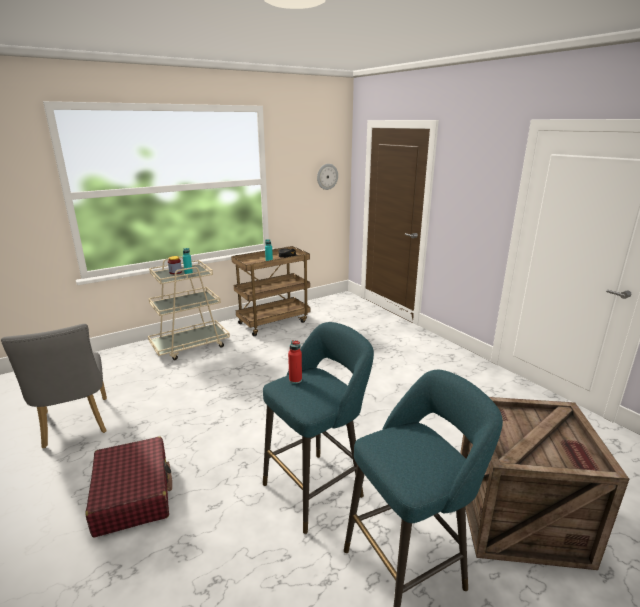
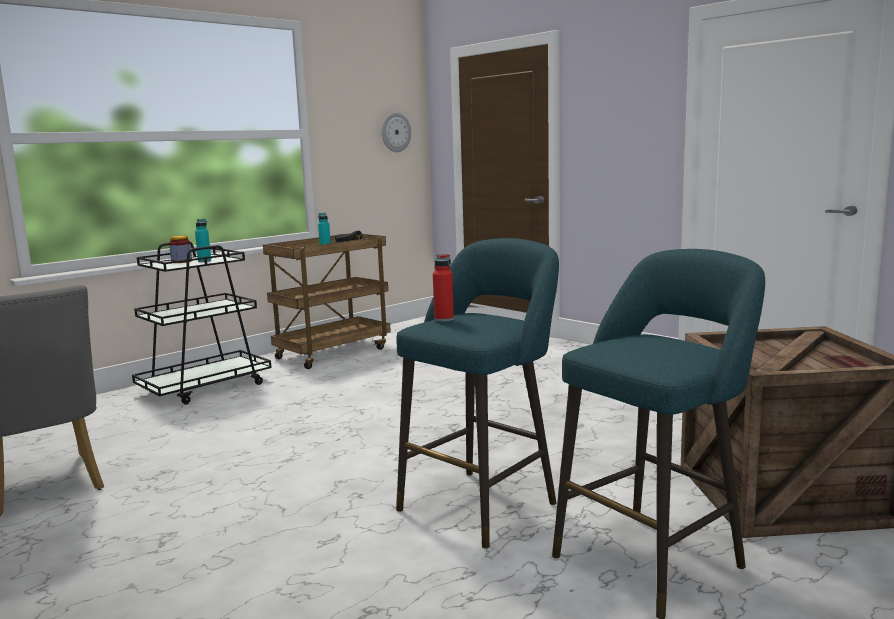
camera: 10 degrees left, 10 degrees down
red suitcase [85,437,172,537] -> none
beige cart [148,257,230,360] -> black cart [132,242,271,404]

